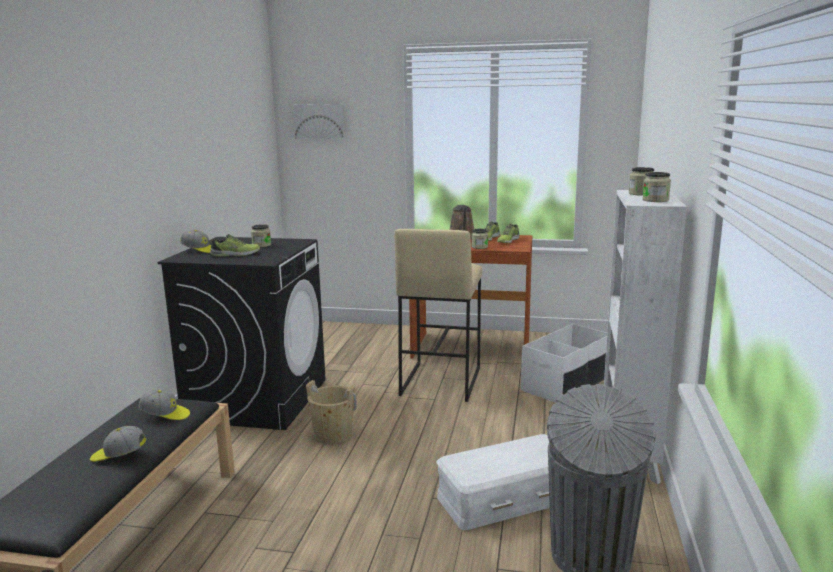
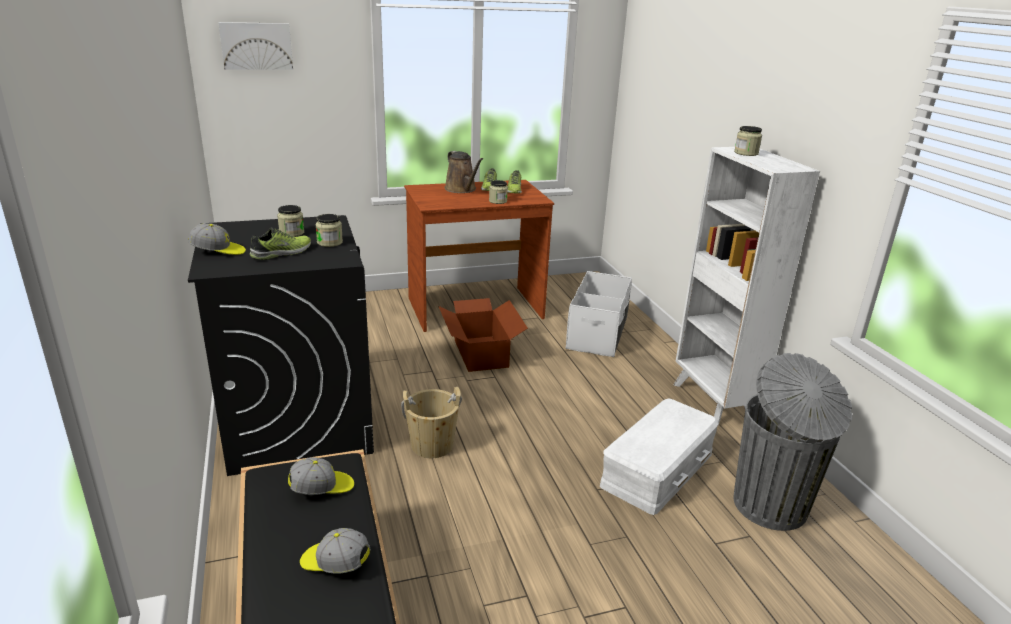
camera: 30 degrees left, 10 degrees up
cap [90,426,147,462] -> cap turned 45 degrees clockwise [300,528,371,574]
beige stool [395,229,482,402] -> cardboard box [438,298,528,372]
jar [642,172,671,202] -> jar moved to [315,214,343,247]

